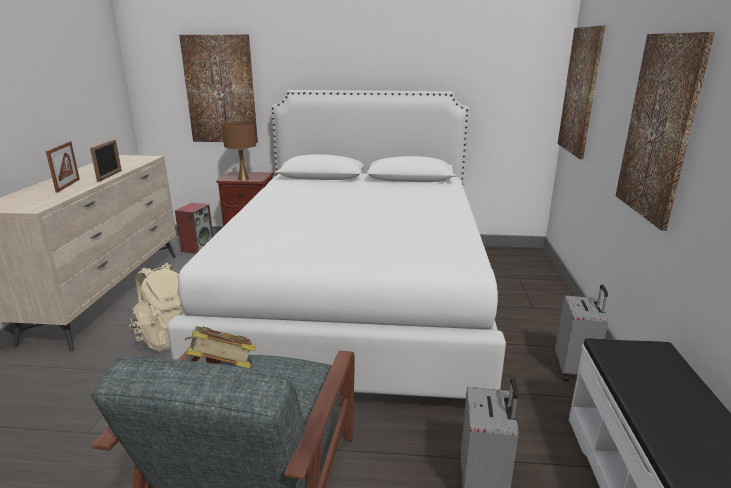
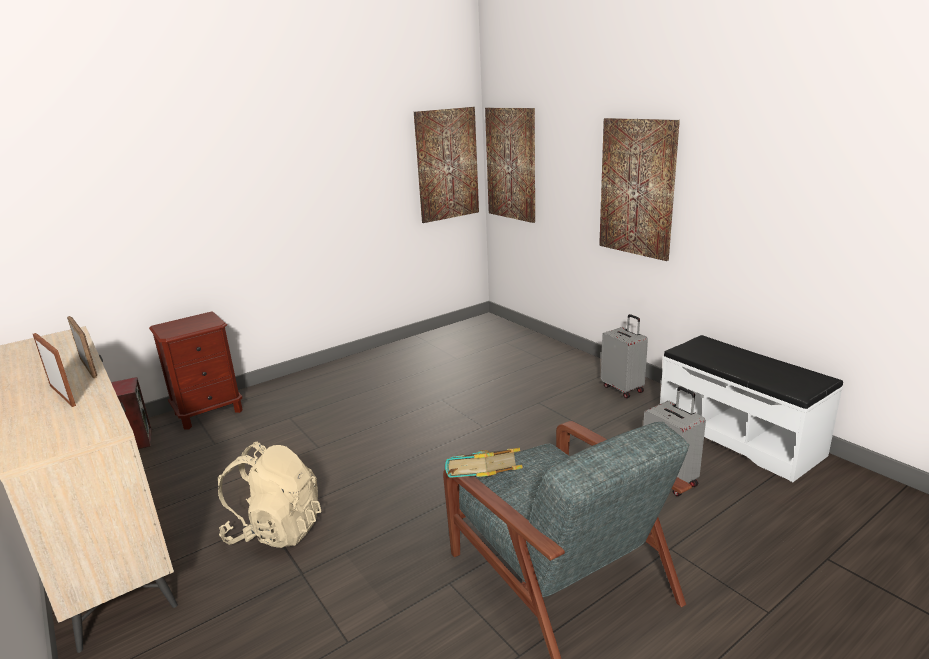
camera: 40 degrees left, 0 degrees up
white bed [167,90,506,399] -> none
picture [179,35,258,143] -> picture moved to [414,107,479,223]
brown table lamp [222,121,256,181] -> none

